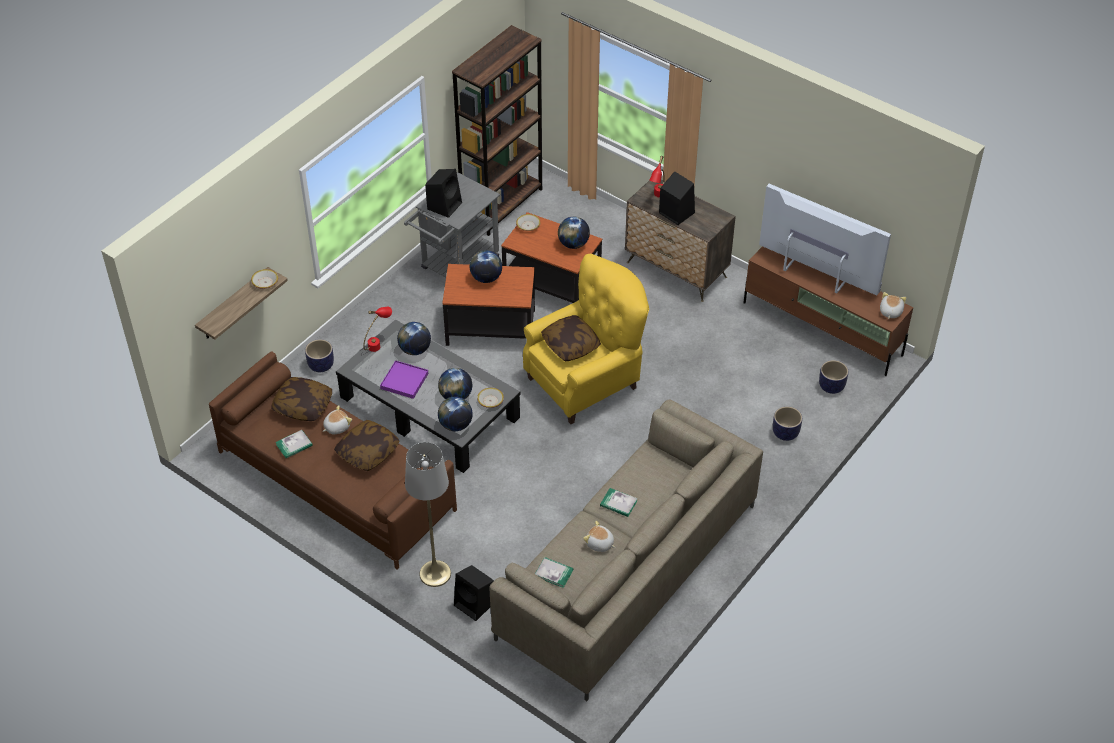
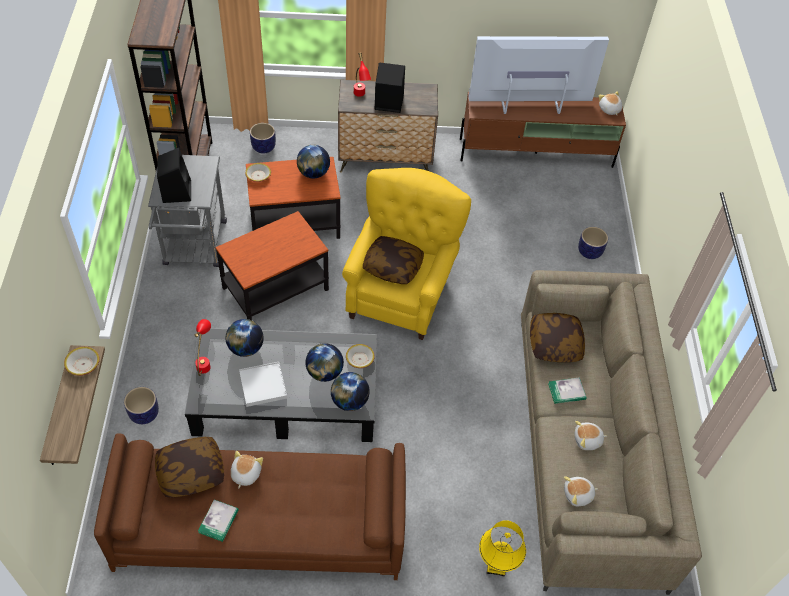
camera: 40 degrees left, 5 degrees up
pillow [334,420,400,471] -> pillow moved to [530,313,585,362]
purple tray [380,360,428,399] -> white tray [239,362,287,407]
grey floor lamp [405,442,451,587] -> none
black speaker [454,565,494,621] -> yellow table lamp [479,520,526,577]
globe [470,250,502,283] -> none
book [535,557,573,588] -> plush toy [564,476,598,506]
planter [819,360,848,394] -> planter moved to [250,123,276,154]

